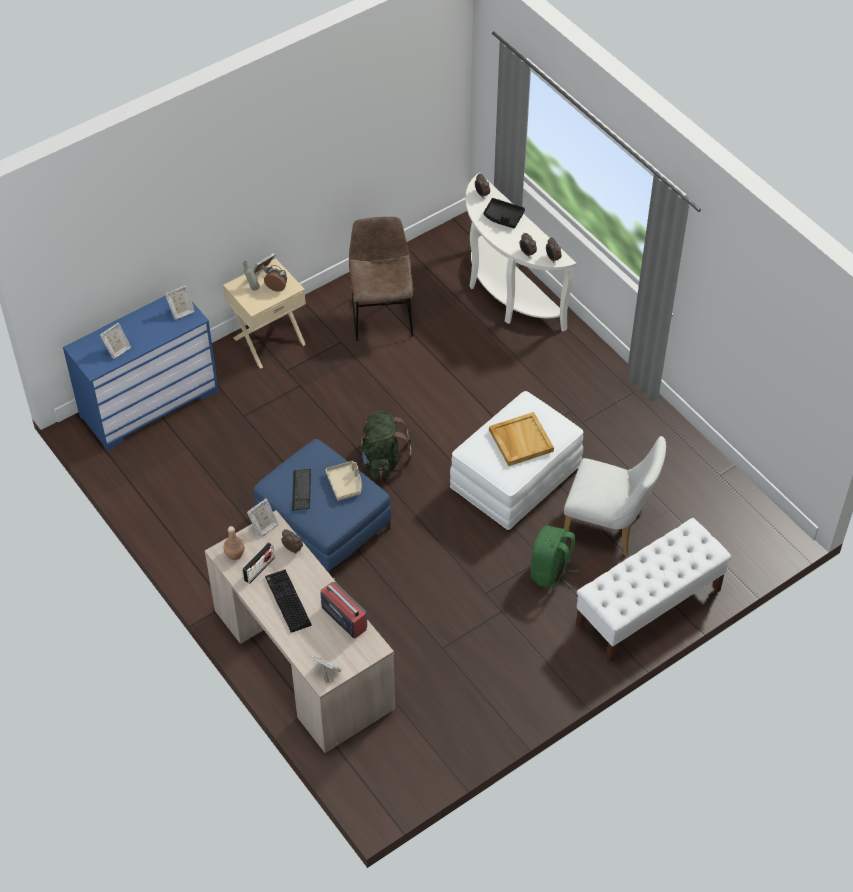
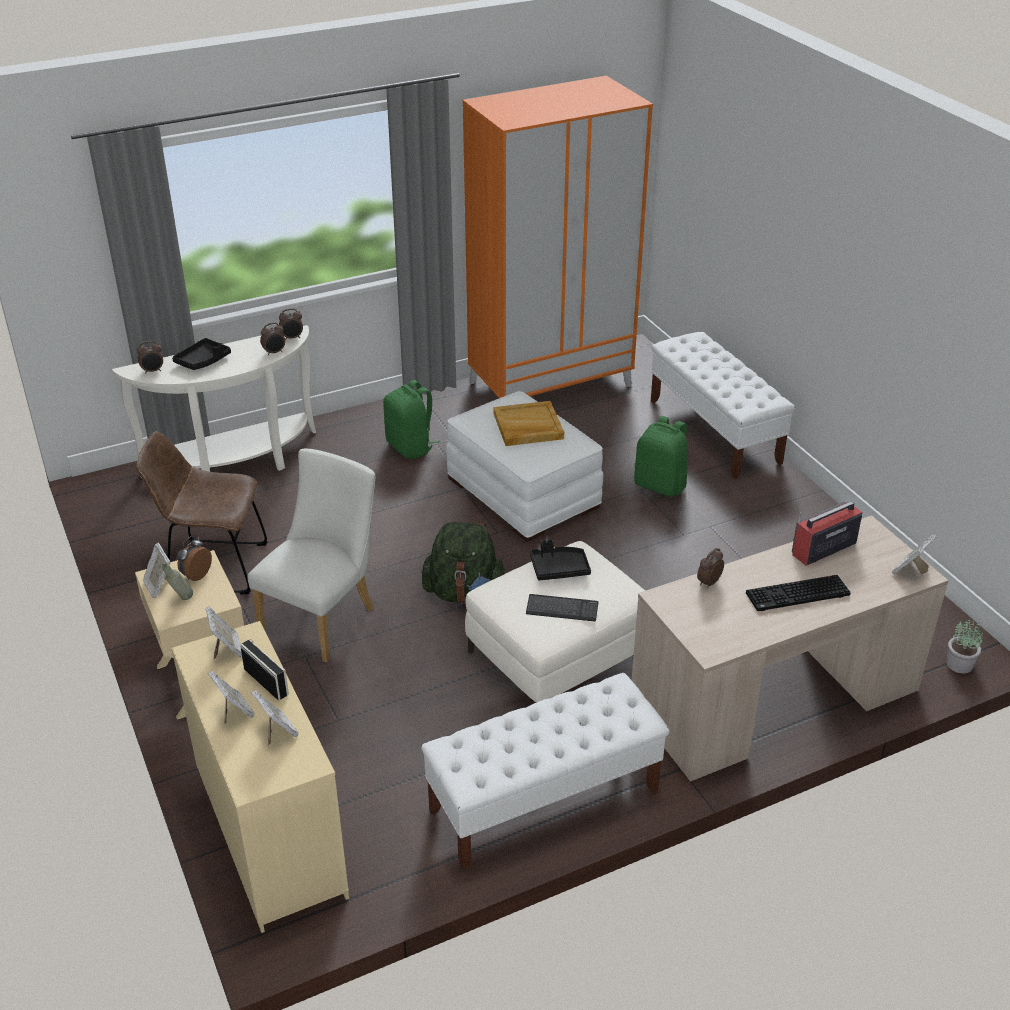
camera: 80 degrees left, 15 degrees down
blue dresser [63,296,218,451] -> beige dresser [172,621,349,933]
brown bottle [223,526,245,560] -> none
radio [242,542,275,584] -> radio moved to [241,639,289,700]
picture frame [247,499,279,537] -> picture frame moved to [208,671,255,725]
blue ottoman [253,439,392,575] -> white ottoman [465,541,645,703]
beige tray [325,461,362,501] -> black tray [530,539,591,581]
white chair [564,436,666,556] -> white chair moved to [247,449,375,662]
none -> green backpack [383,380,440,459]
none -> white bench [421,673,669,870]
none -> orange wardrobe [462,76,653,398]
none -> potted plant [946,618,983,673]

